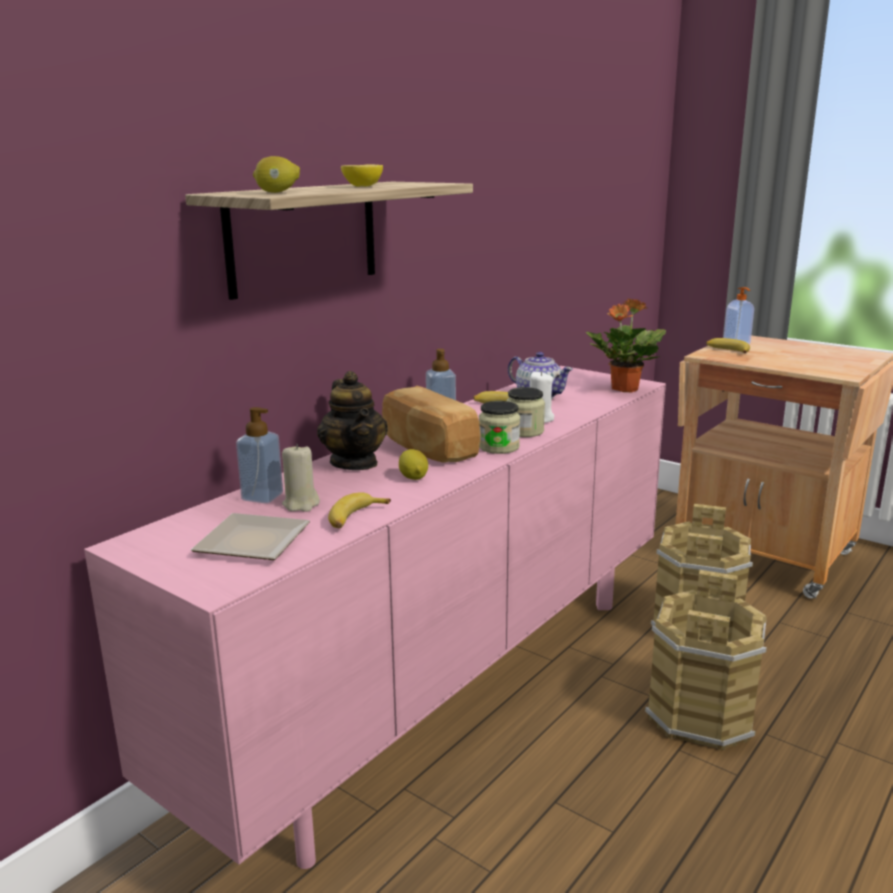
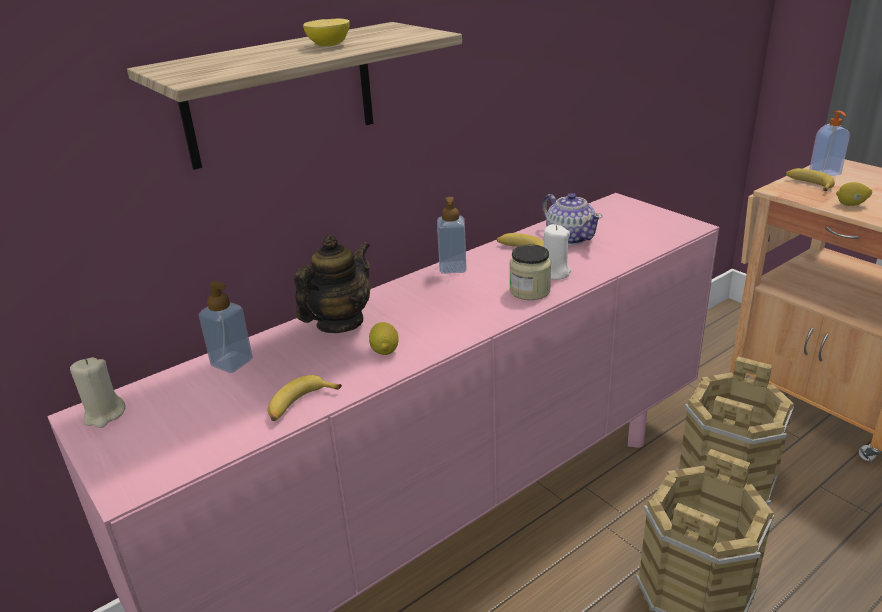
camera: 15 degrees right, 10 degrees up
plate [191,513,310,560] -> none
lemon [253,156,300,193] -> lemon moved to [836,182,872,206]
beige candle [282,444,320,512] -> beige candle moved to [70,357,125,428]
teapot [317,371,388,470] -> teapot turned 135 degrees counterclockwise [294,235,370,333]
bread [382,386,481,462] -> none
jar [479,401,520,454] -> none
potted plant [586,298,666,392] -> none

